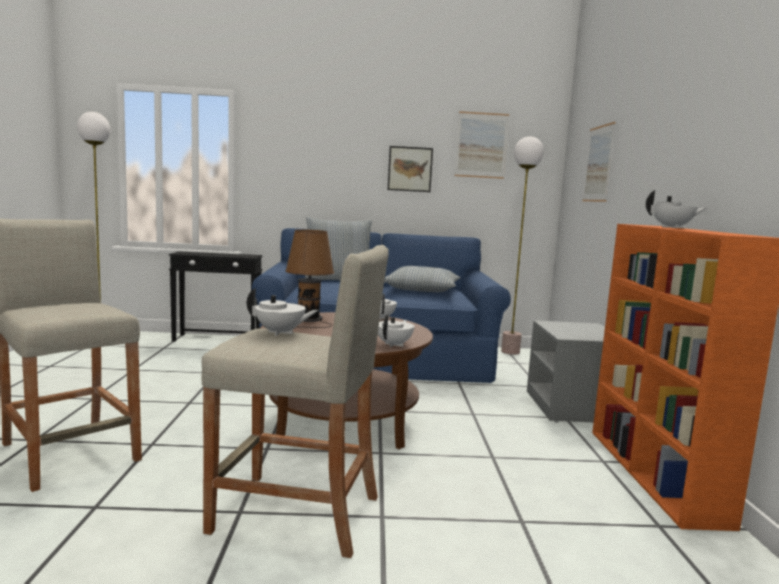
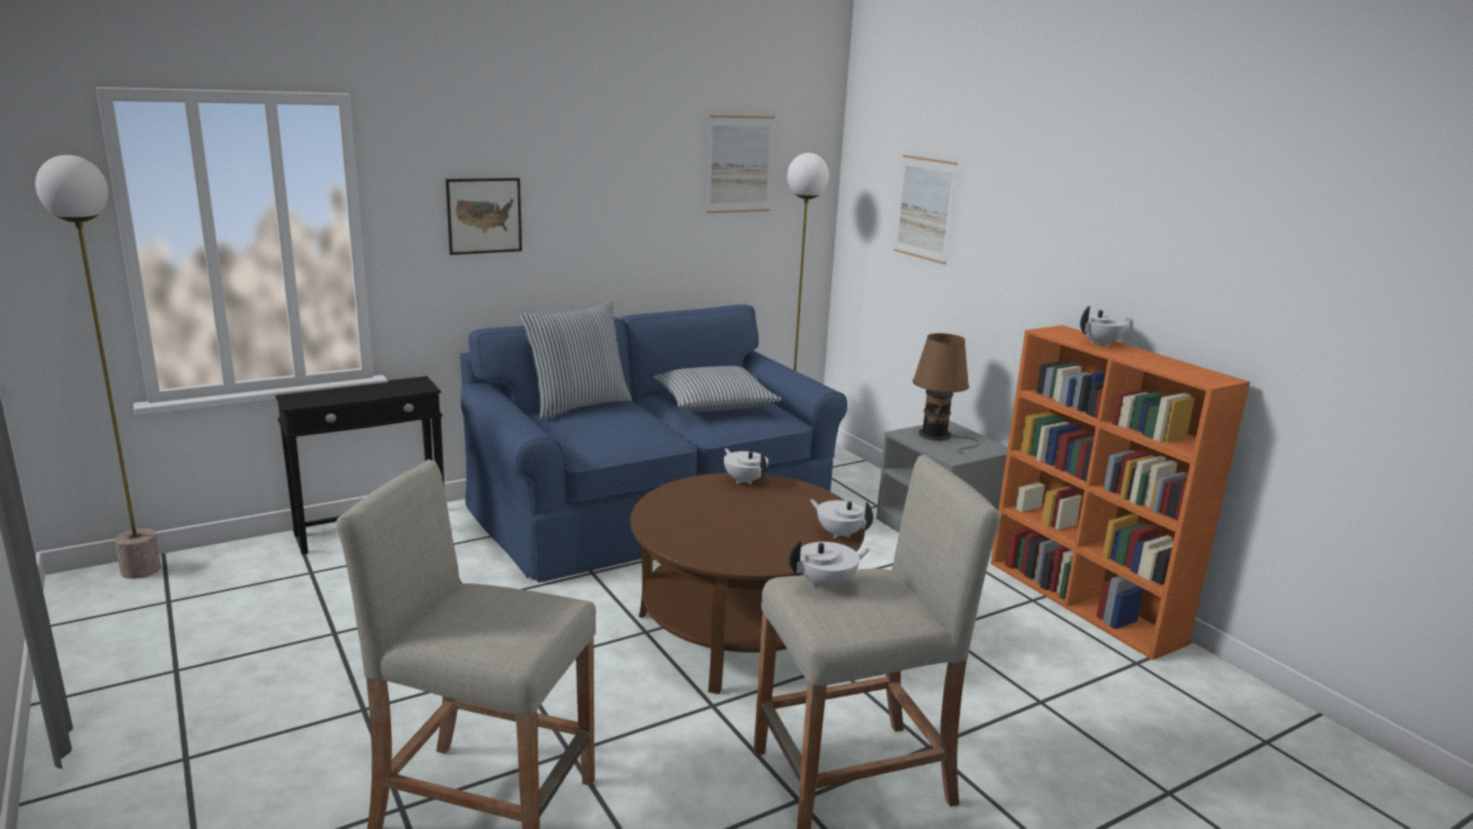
camera: 30 degrees left, 10 degrees up
brown table lamp [285,229,334,329] -> brown table lamp moved to [913,333,979,454]
white teapot [378,315,414,347] -> white teapot turned 45 degrees counterclockwise [810,499,873,539]
picture [388,146,433,192] -> picture moved to [446,178,522,255]

